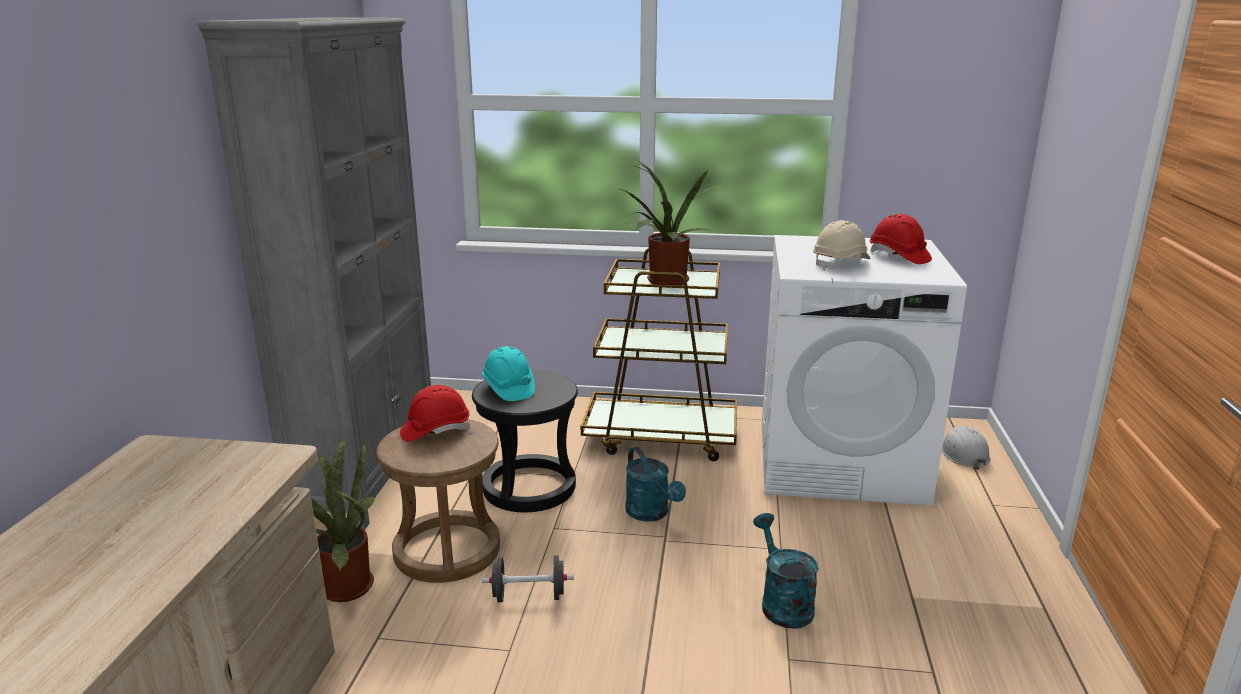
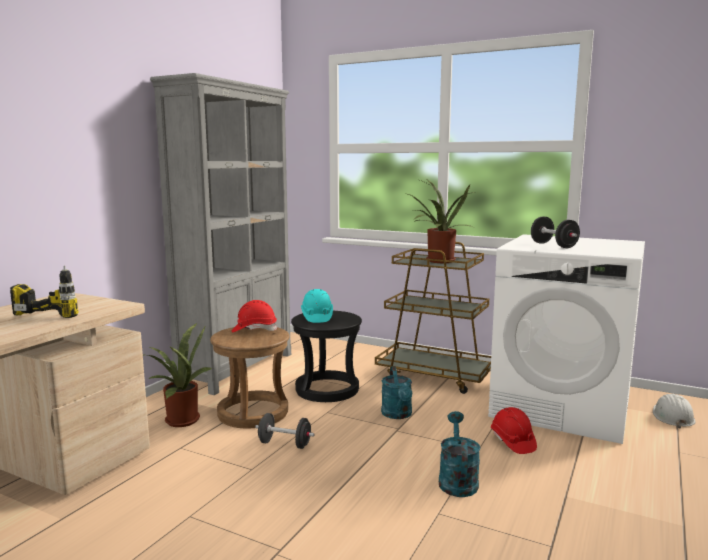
camera: 20 degrees right, 10 degrees down
beige hard hat [813,220,870,270] -> black dumbbell [531,216,580,248]
red hard hat [870,214,932,264] -> red hard hat moved to [491,407,537,454]
none -> power drill [10,266,79,318]

